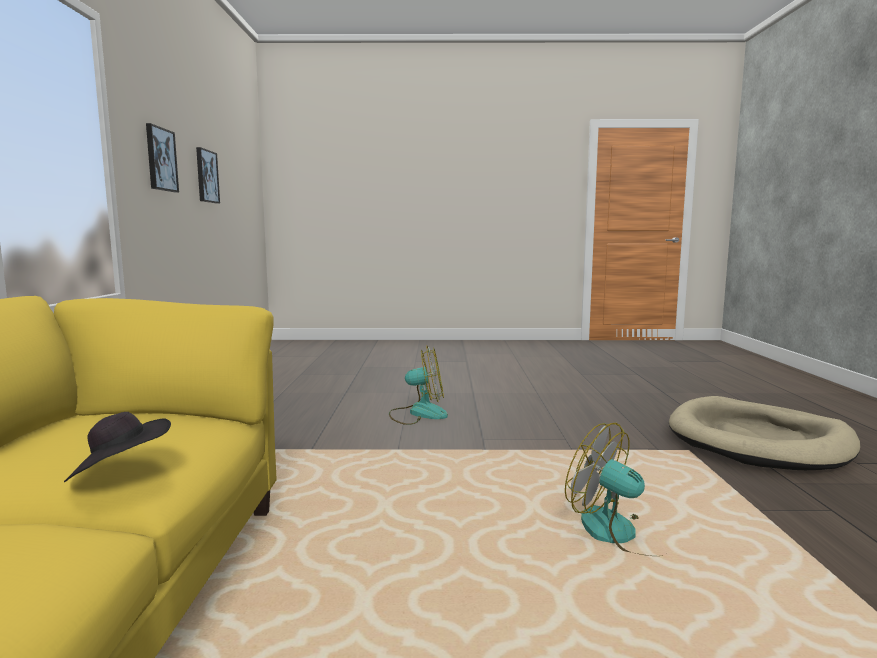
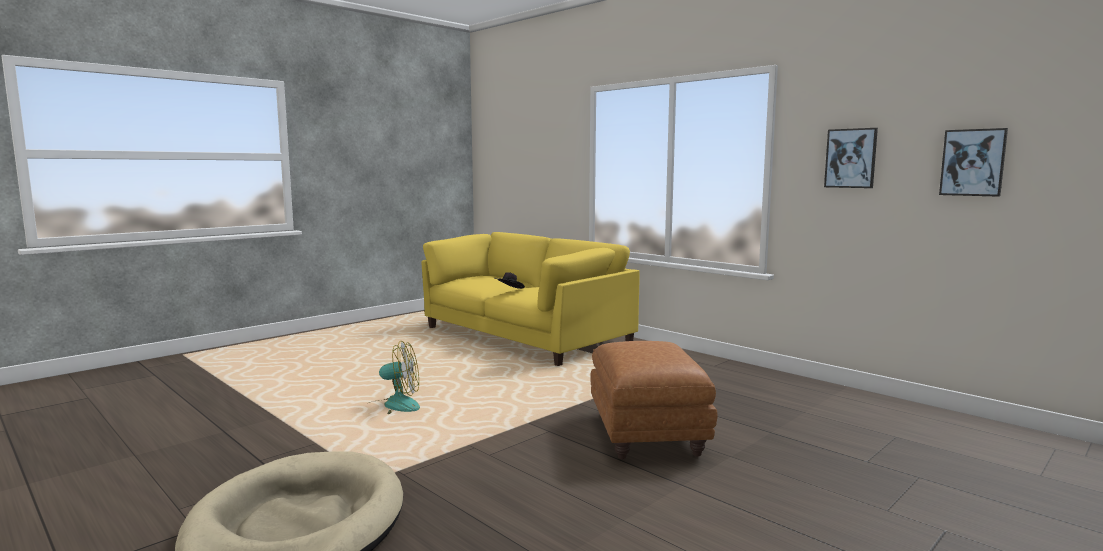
camera: 135 degrees right, 0 degrees up
fan [389,345,448,425] -> brown ottoman [591,341,718,460]

